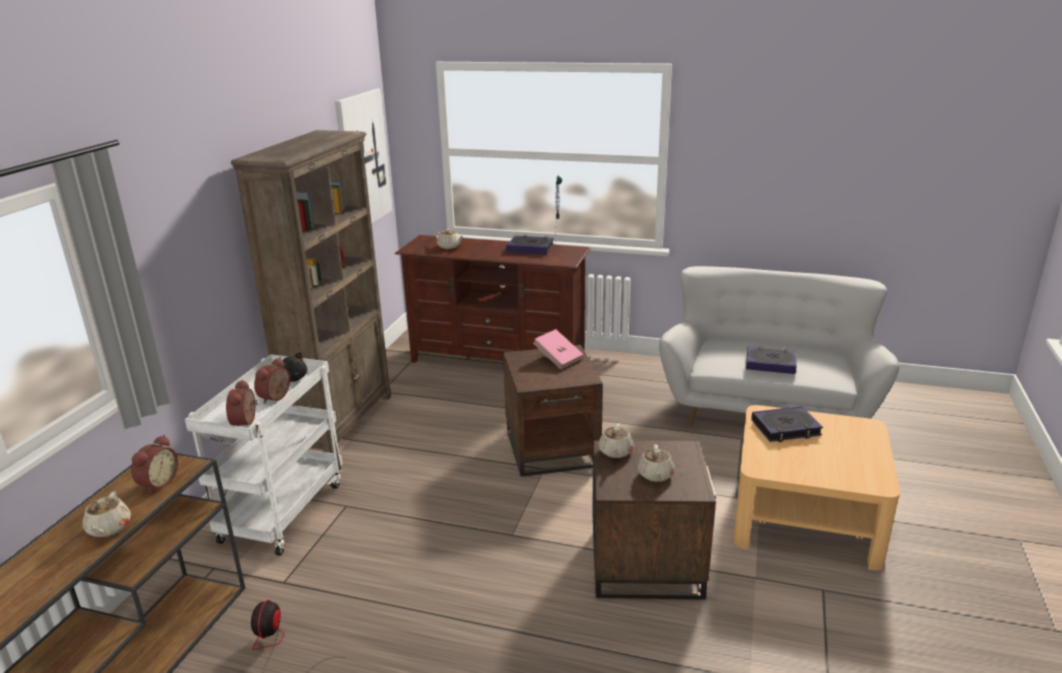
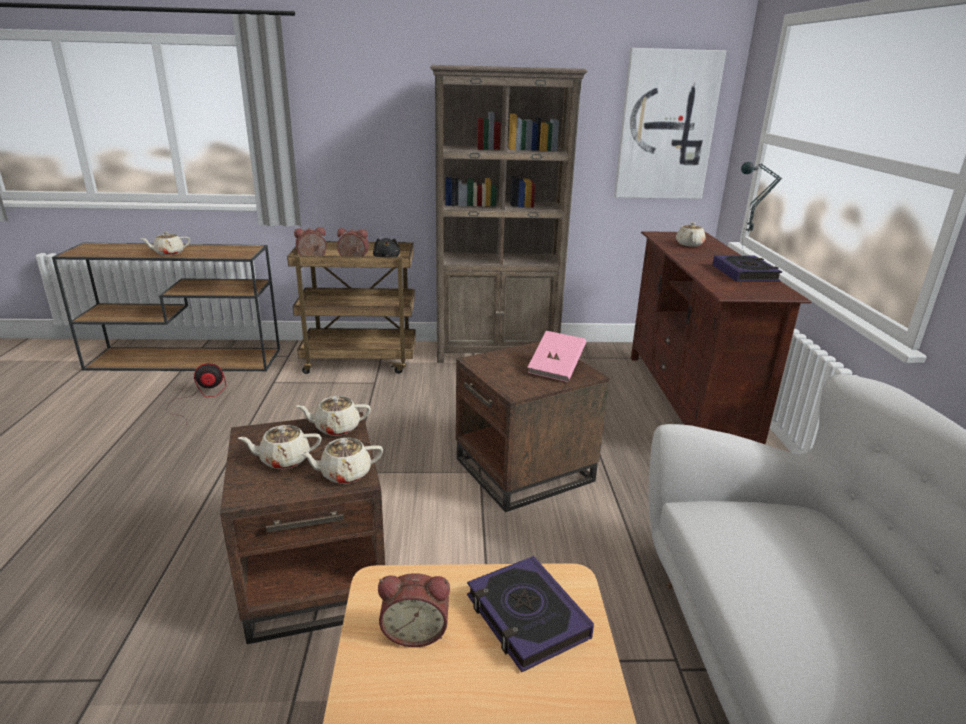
camera: 70 degrees right, 0 degrees up
alarm clock [131,435,178,494] -> alarm clock moved to [378,573,450,647]
white cart [185,354,343,556] -> brown cart [287,241,416,374]
book [746,346,796,374] -> none
none -> beige teapot [299,438,383,484]

